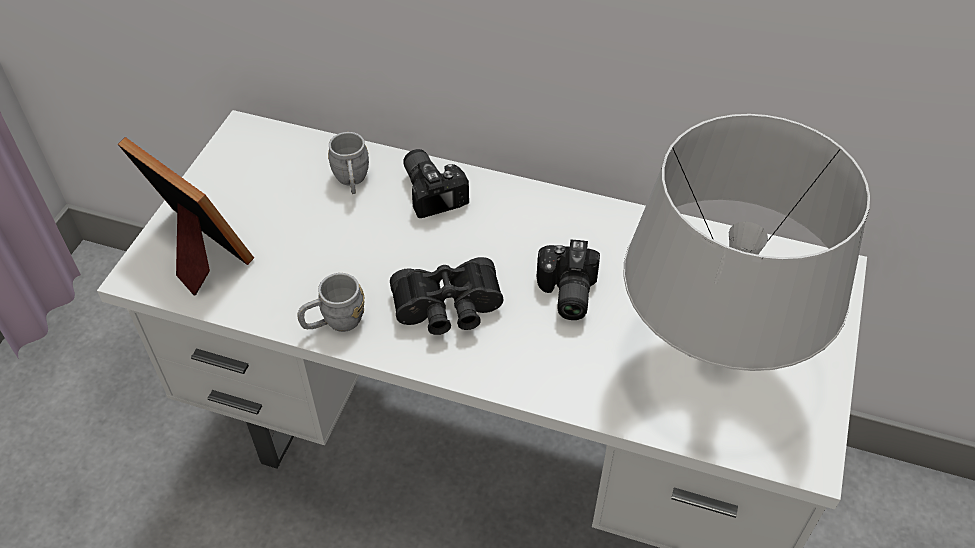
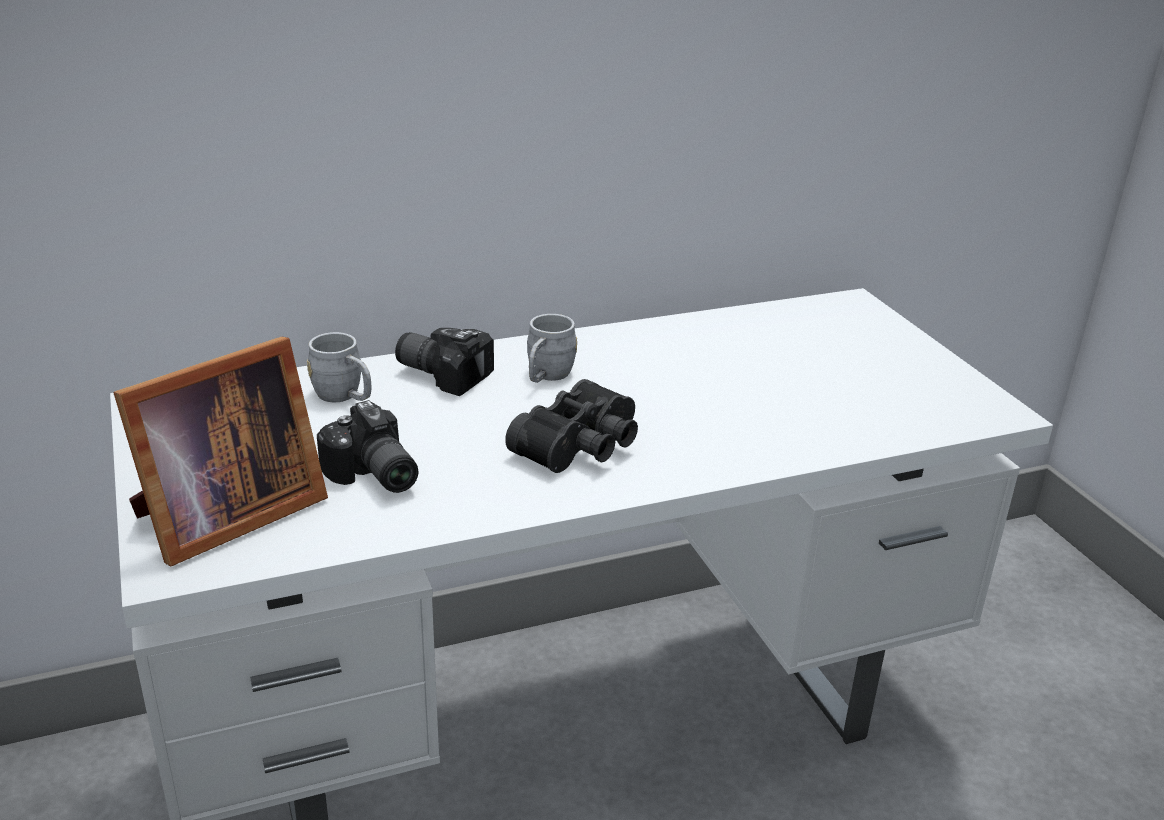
camera: 40 degrees left, 20 degrees down
picture frame [118,137,254,296] -> picture frame turned 135 degrees clockwise [114,337,328,567]
grey mug [297,273,364,332] -> grey mug moved to [527,314,577,383]
camera [537,240,600,320] -> camera moved to [317,400,418,493]
grey table lamp [623,114,870,371] -> none

